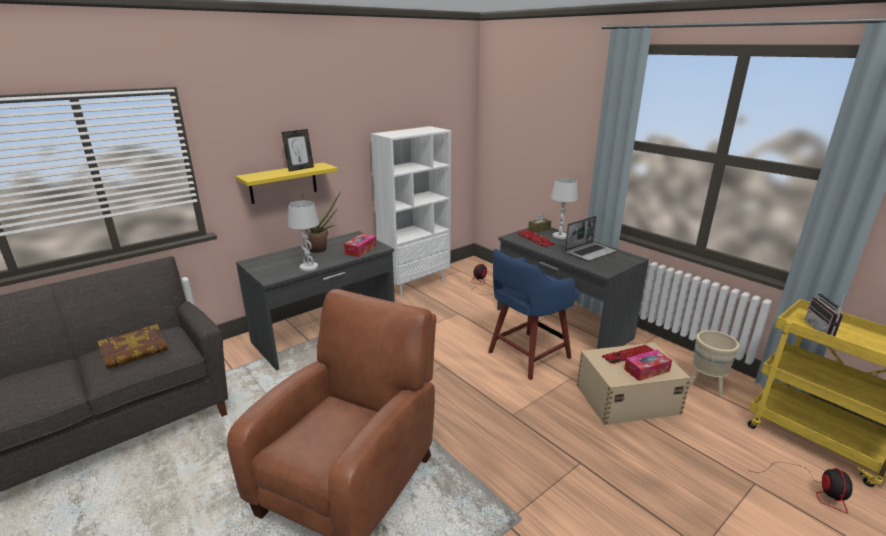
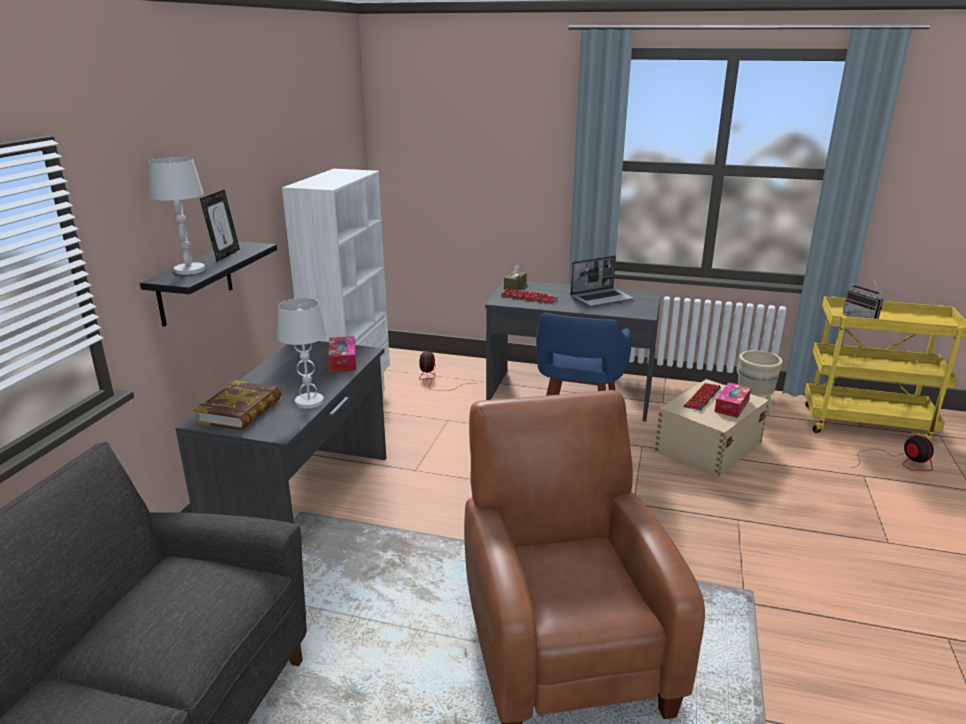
camera: 35 degrees left, 0 degrees up
book [98,324,168,369] -> book moved to [194,380,281,430]
yellow shelf [236,163,338,204] -> black shelf [140,241,277,327]
potted plant [302,191,341,253] -> none
white table lamp [551,178,578,239] -> white table lamp moved to [149,157,205,275]
laptop [565,216,616,261] -> laptop turned 45 degrees clockwise [570,255,634,307]

